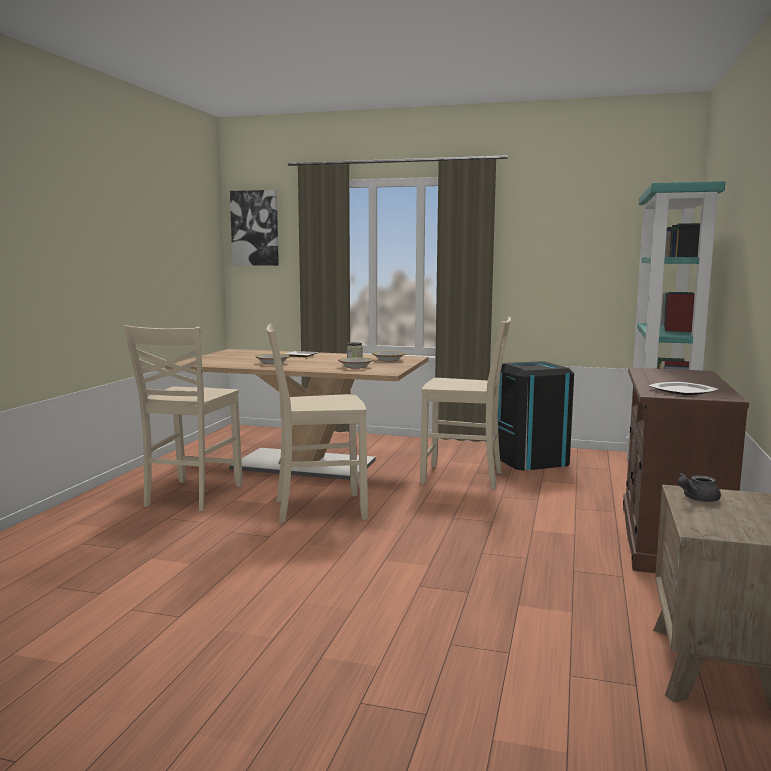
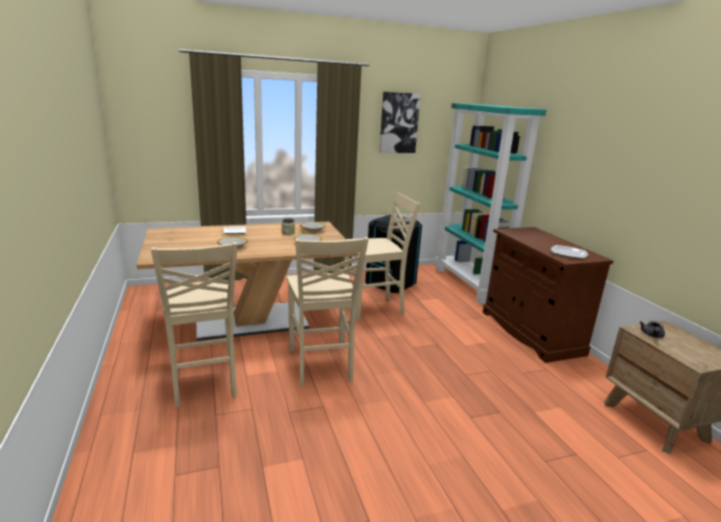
camera: 35 degrees left, 10 degrees up
picture [230,190,279,266] -> picture moved to [379,92,421,153]
beige chair [267,323,368,523] -> beige chair turned 60 degrees counterclockwise [287,237,369,387]

